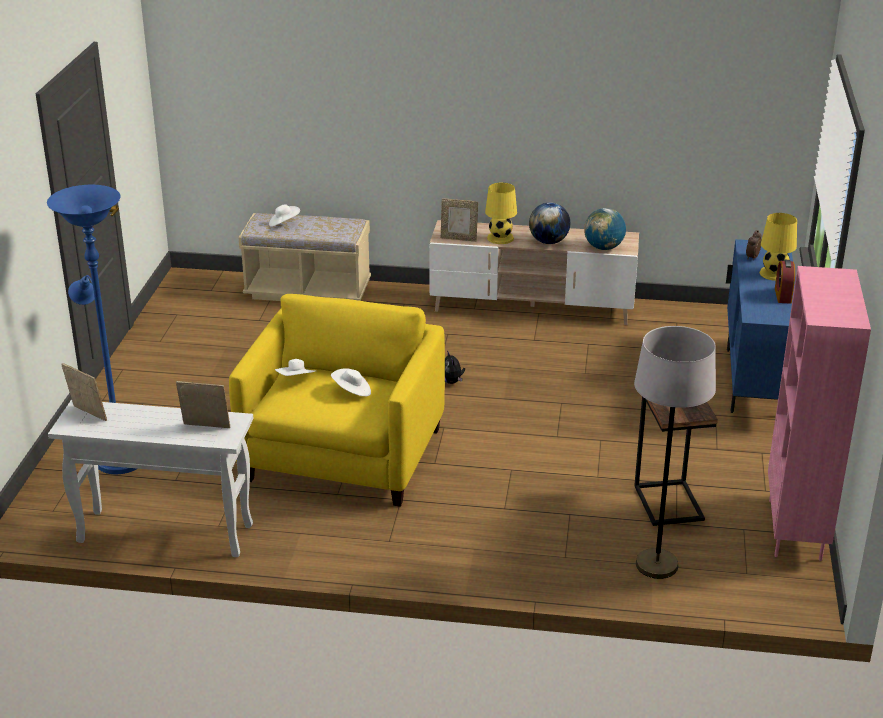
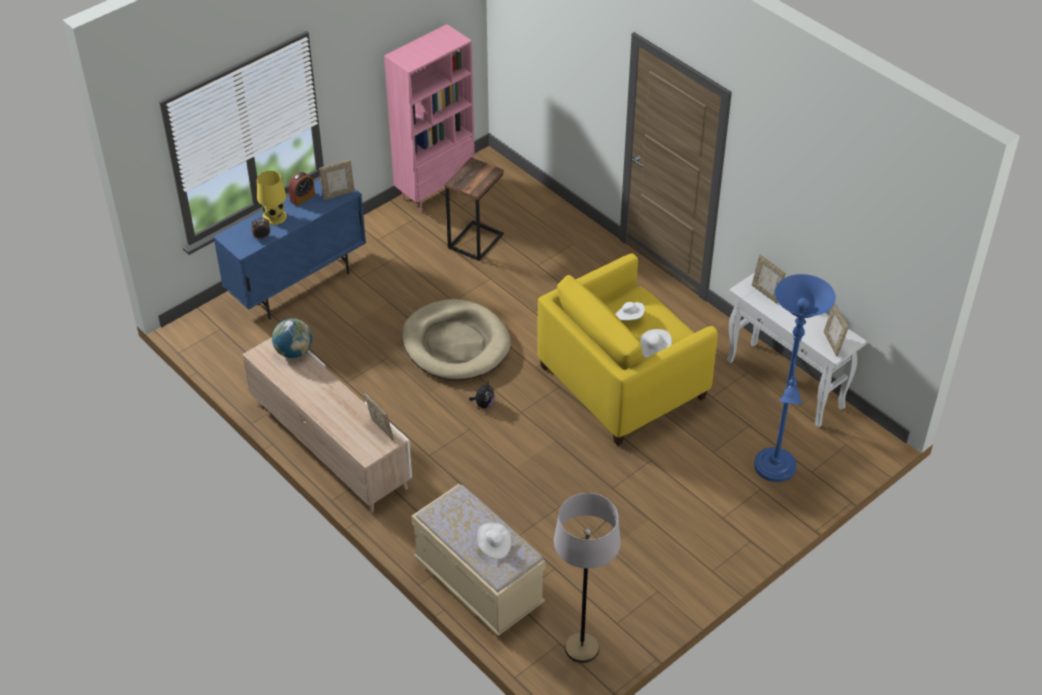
camera: 140 degrees left, 15 degrees up
yellow table lamp [485,183,517,244] -> none
globe [529,202,570,244] -> none
grey floor lamp [634,326,716,579] -> grey floor lamp moved to [554,493,621,663]
none -> picture frame [319,160,355,200]
none -> beige dog bed [402,299,511,380]

